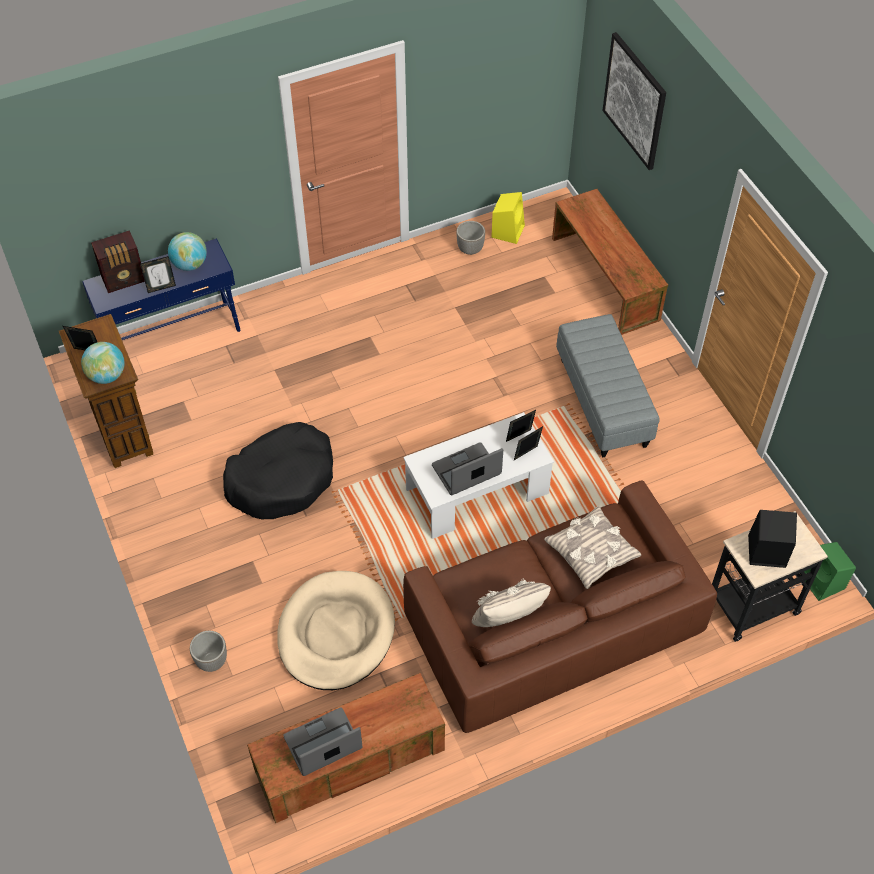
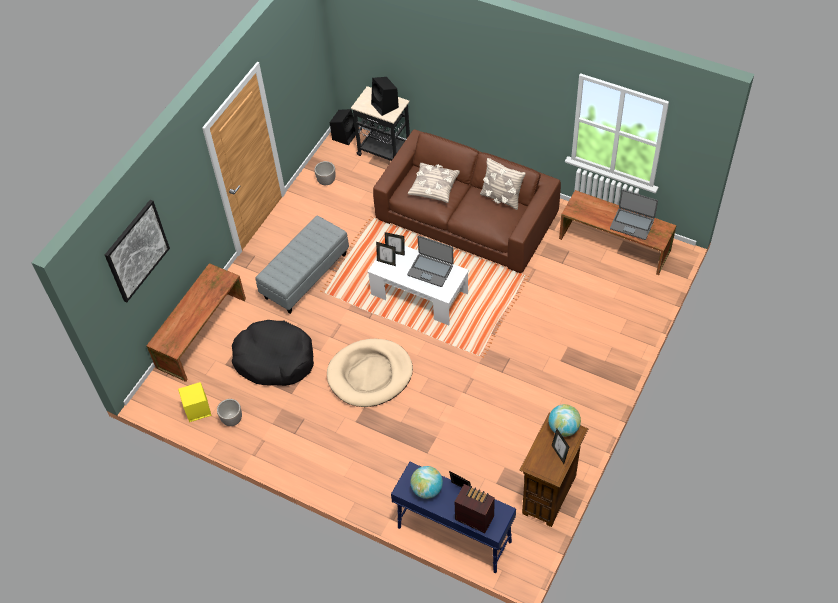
camera: 125 degrees left, 0 degrees up
planter [190,631,227,672] -> planter moved to [314,161,335,185]
black dog bed [223,422,333,519] -> black dog bed moved to [232,320,314,386]
beige dog bed [277,571,395,690] -> beige dog bed moved to [327,339,413,407]
green speaker [804,542,856,601] -> black speaker [330,109,356,145]

